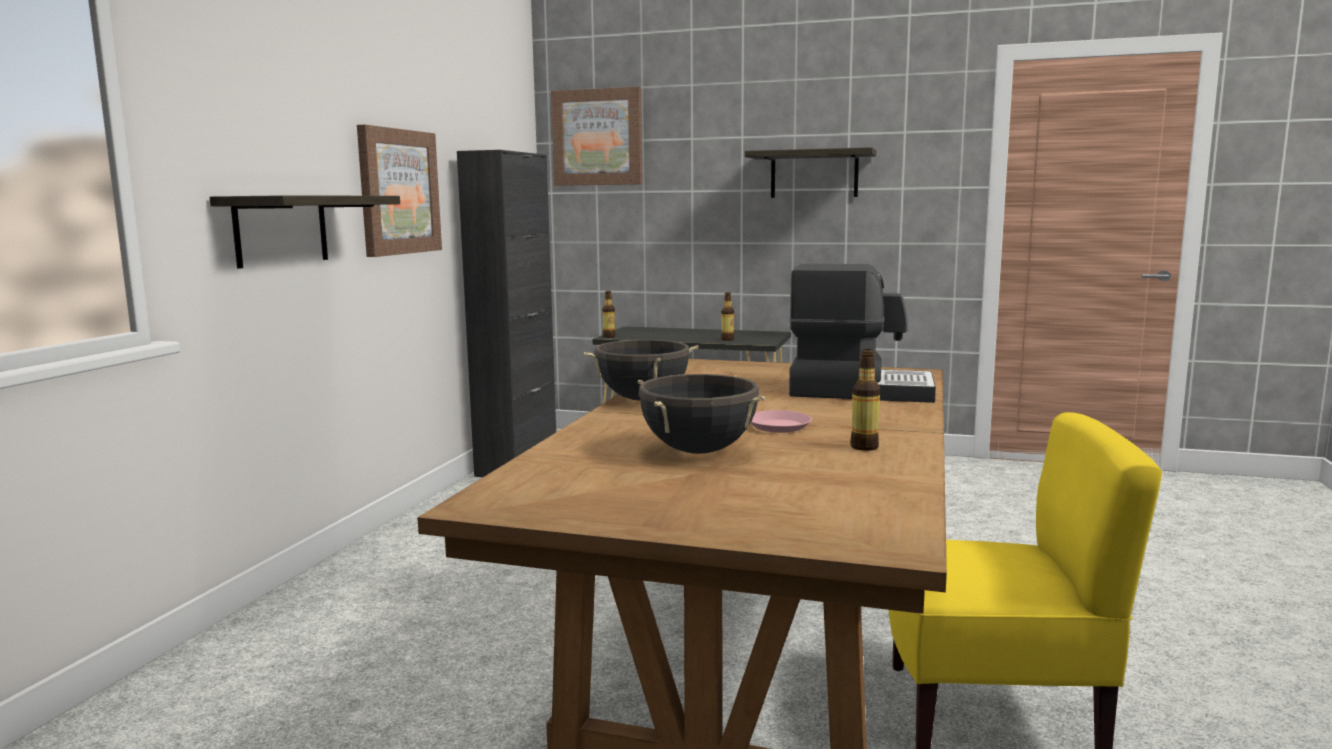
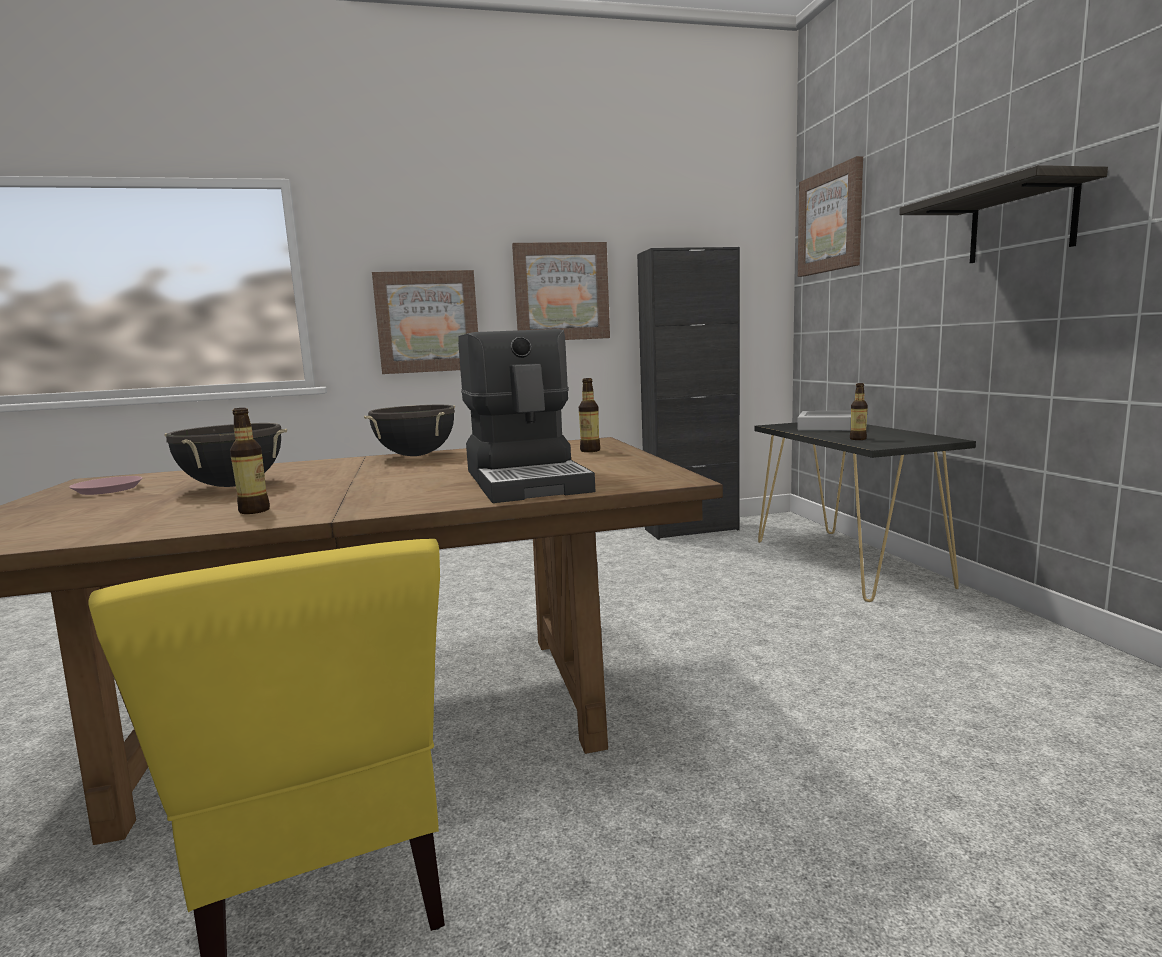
camera: 60 degrees right, 0 degrees up
shelf [209,195,400,269] -> picture [372,270,478,374]
bottle [602,291,616,338] -> bottle moved to [579,378,600,452]
pink plate [751,410,812,433] -> pink plate moved to [69,476,142,495]
none -> grey tray [797,411,851,431]

